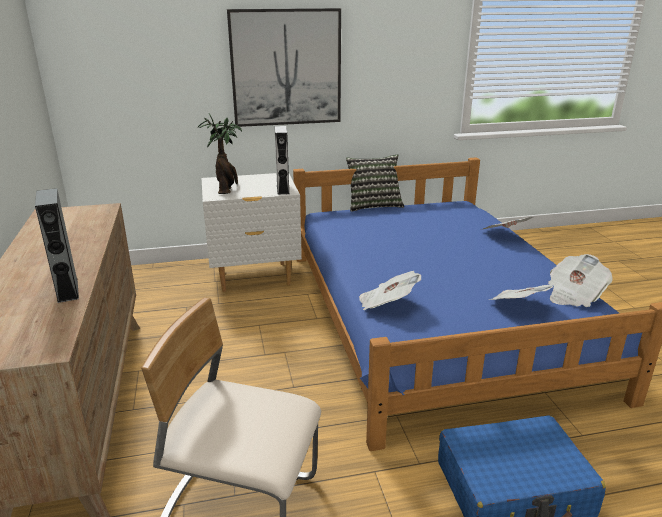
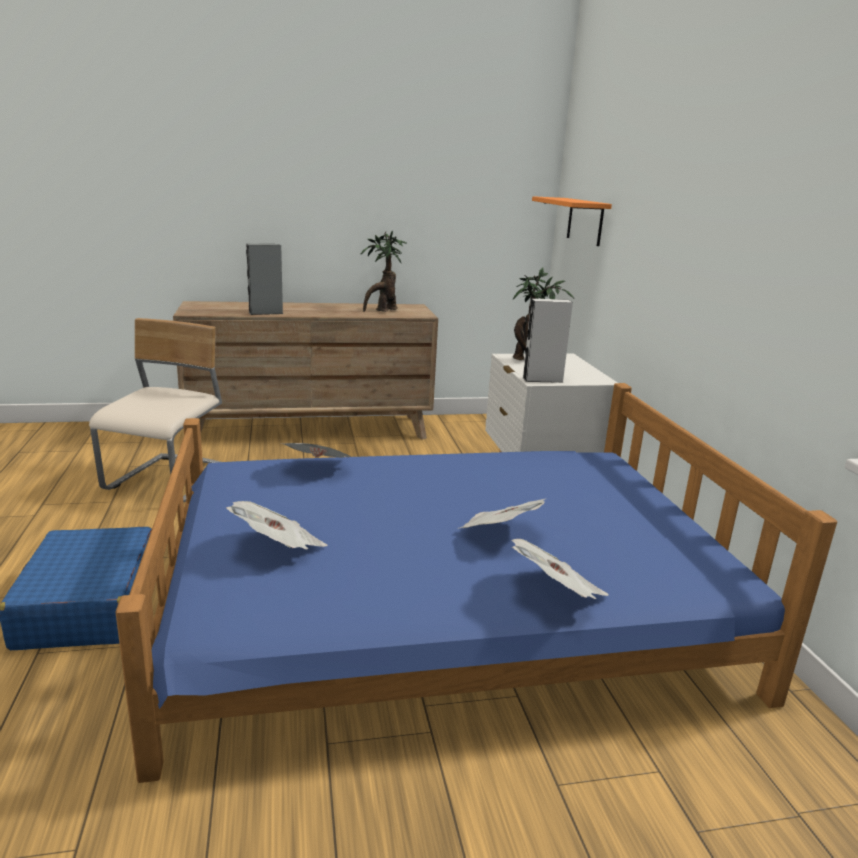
camera: 90 degrees right, 5 degrees down
picture [227,8,341,127] -> none
pillow [346,154,404,212] -> none
newspaper [548,254,613,307] -> newspaper moved to [457,498,547,529]
none -> potted plant [360,231,407,312]
none -> orange shelf [532,196,612,246]

